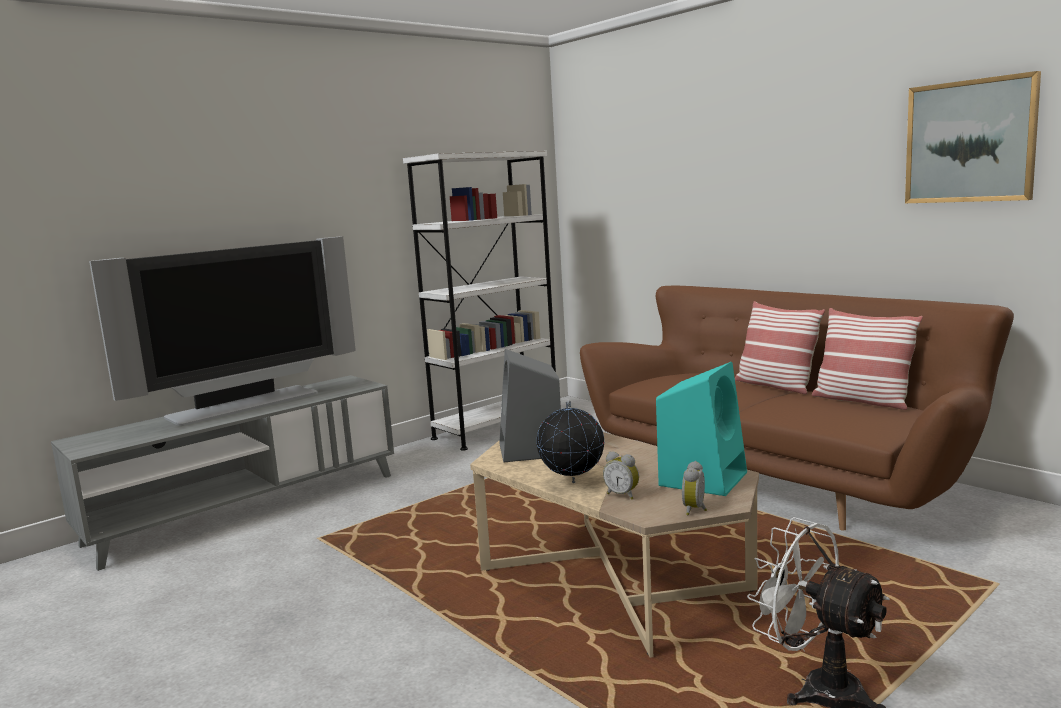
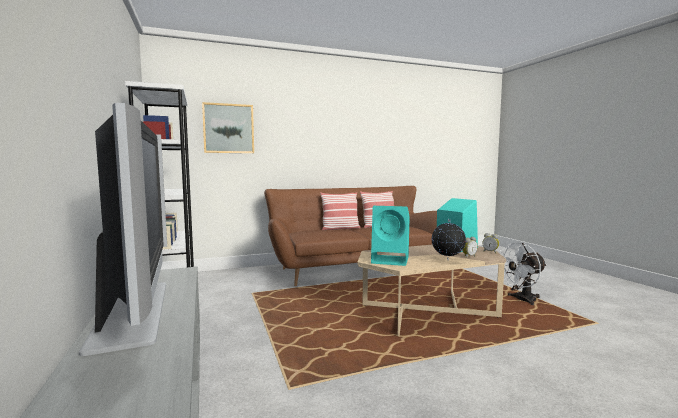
camera: 70 degrees left, 5 degrees down
grey speaker [499,349,561,462] -> turquoise speaker [371,206,410,266]
picture [905,71,1041,203] -> picture moved to [202,102,254,153]

